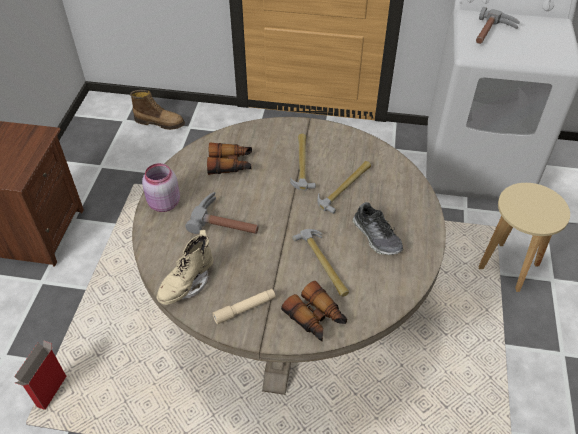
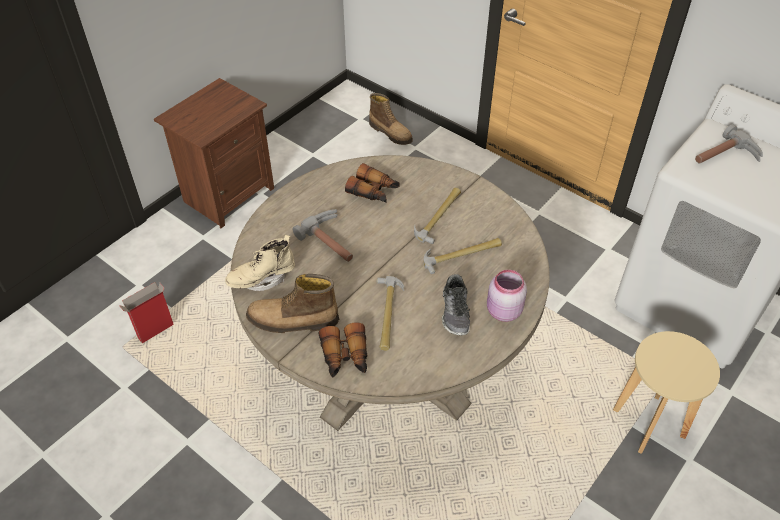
camera: 30 degrees right, 0 degrees up
pink jar [142,163,180,212] -> pink jar moved to [487,270,527,322]
beige flashlight [212,289,276,325] -> boot [246,274,339,333]

